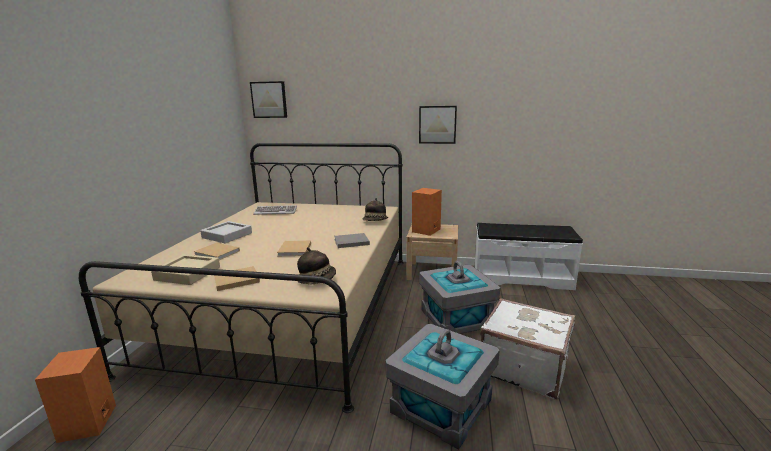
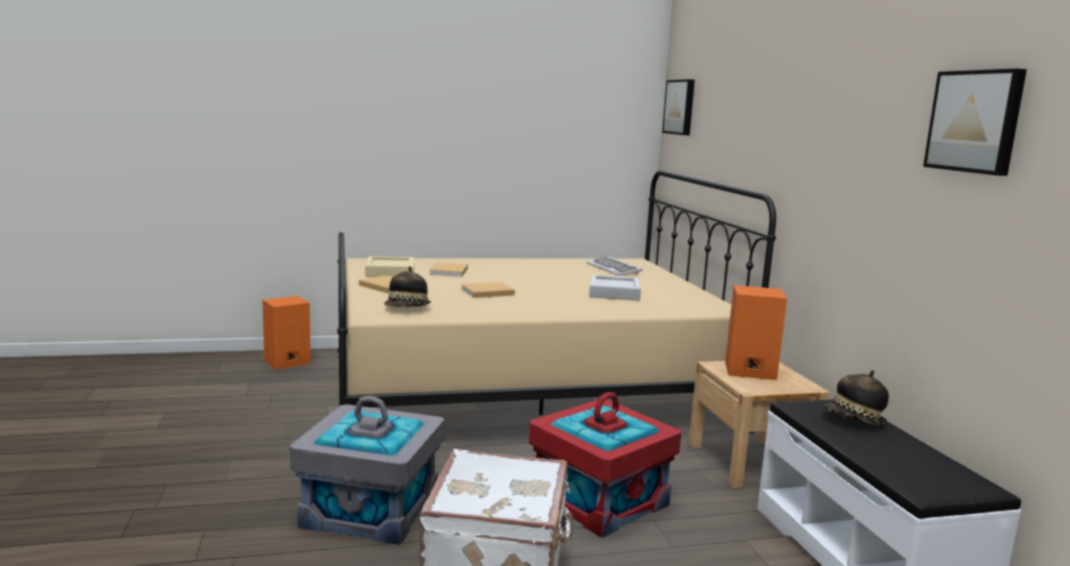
camera: 65 degrees right, 5 degrees down
grey tray [200,221,252,243] -> grey tray moved to [589,275,641,301]
grey book [334,233,370,248] -> none
hat [363,198,388,221] -> hat moved to [824,370,889,425]
picture [419,106,457,144] -> picture moved to [923,68,1027,176]
grey storage box [419,261,500,334] -> red storage box [529,392,681,538]

